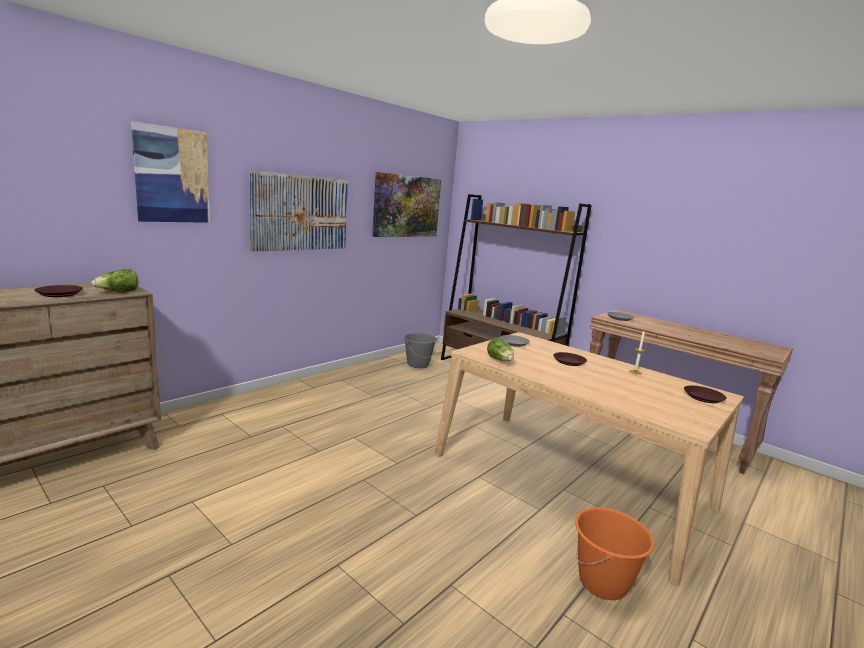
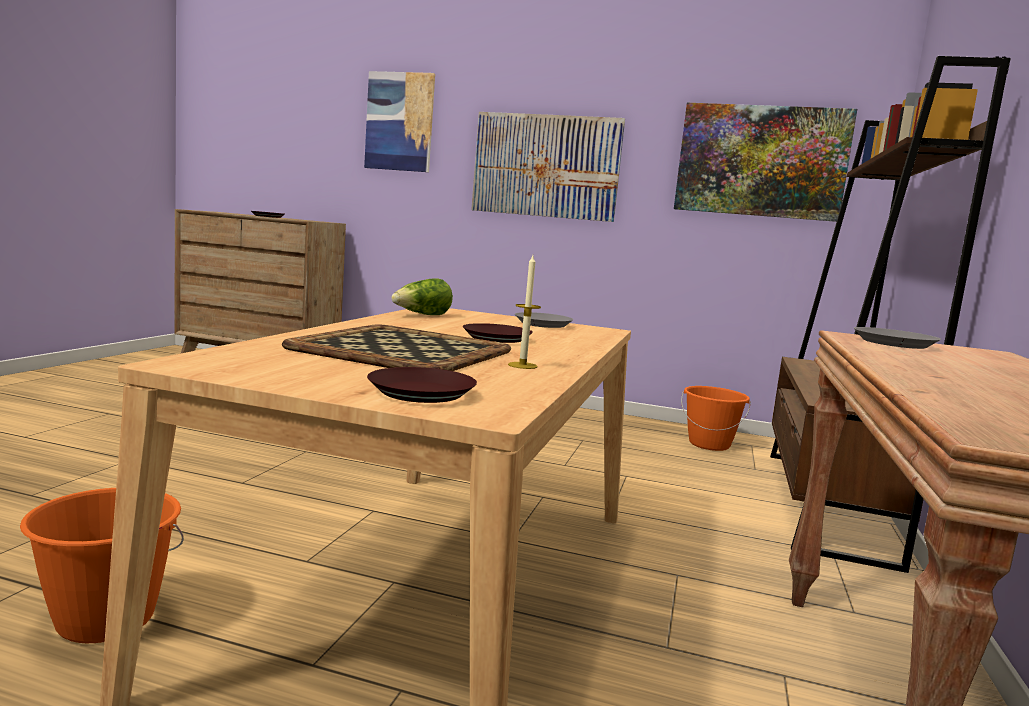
camera: 65 degrees right, 5 degrees down
lettuce [92,269,138,291] -> none
grey bucket [403,333,437,368] -> orange bucket [681,386,751,451]
none -> tray [282,325,511,371]

